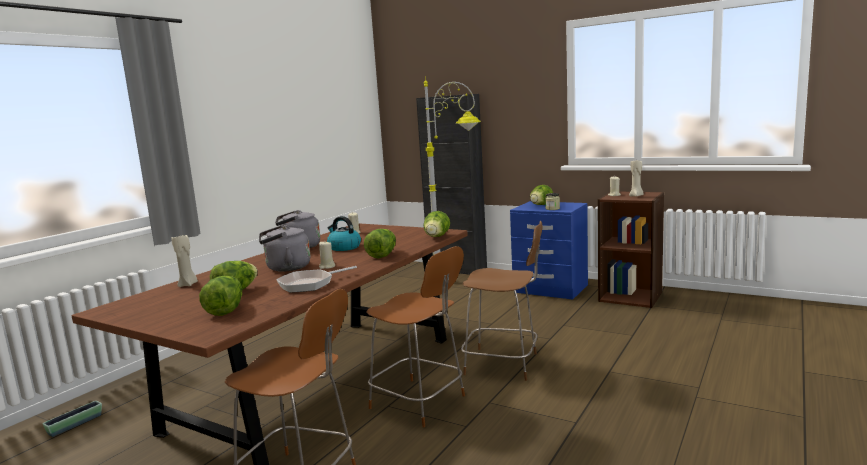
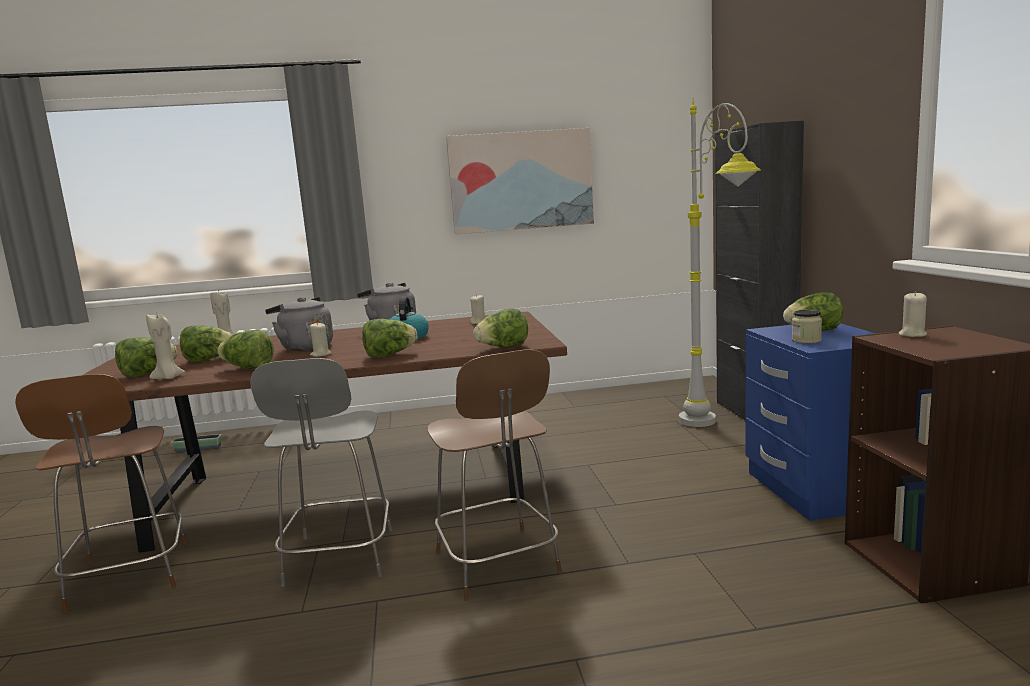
camera: 50 degrees right, 0 degrees up
frying pan [276,266,357,293] -> lettuce [217,330,274,369]
brown chair [366,246,465,428] -> grey chair [250,358,393,587]
beige candle [629,160,644,197] -> beige candle moved to [146,314,185,379]
none -> picture [446,128,594,234]

